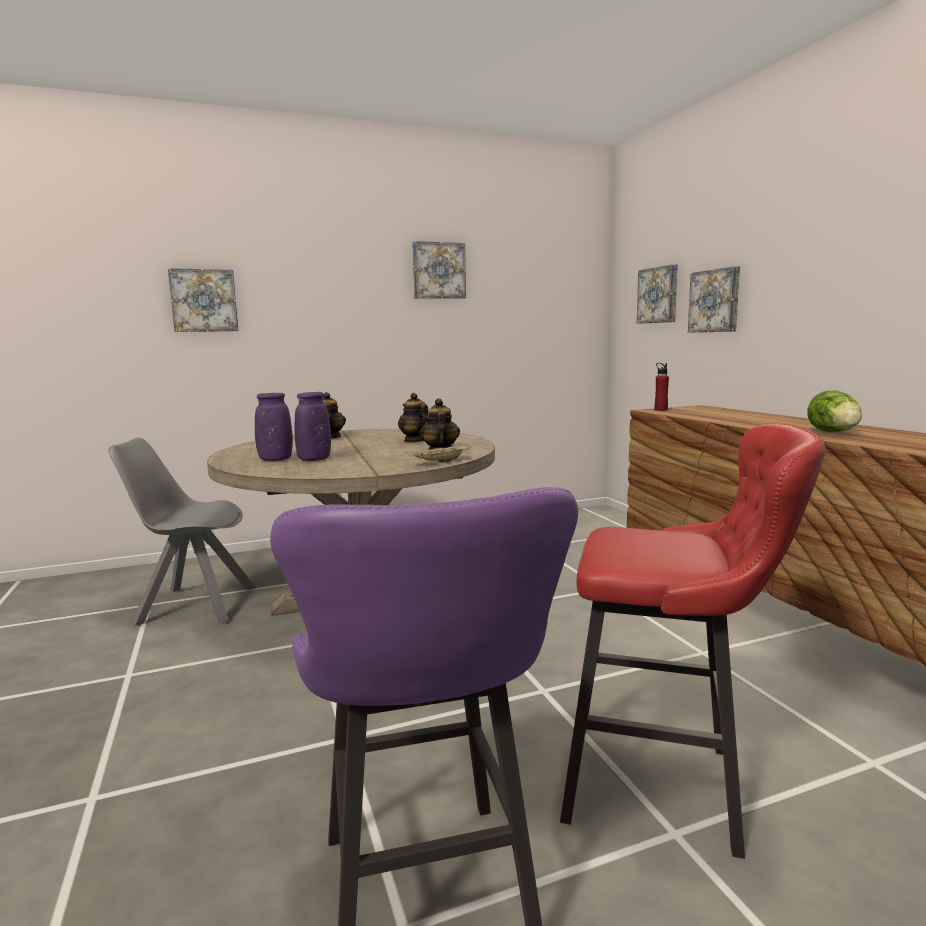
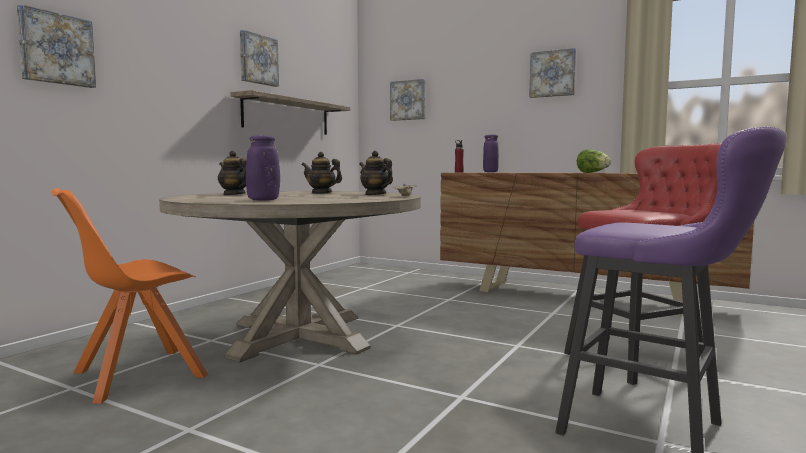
camera: 40 degrees left, 5 degrees down
grey chair [108,438,256,626] -> orange chair [52,188,208,403]
purple vase [295,392,331,461] -> purple vase moved to [483,134,499,172]
picture [688,266,740,333] -> picture moved to [529,48,576,98]
none -> shelf [231,90,350,135]

